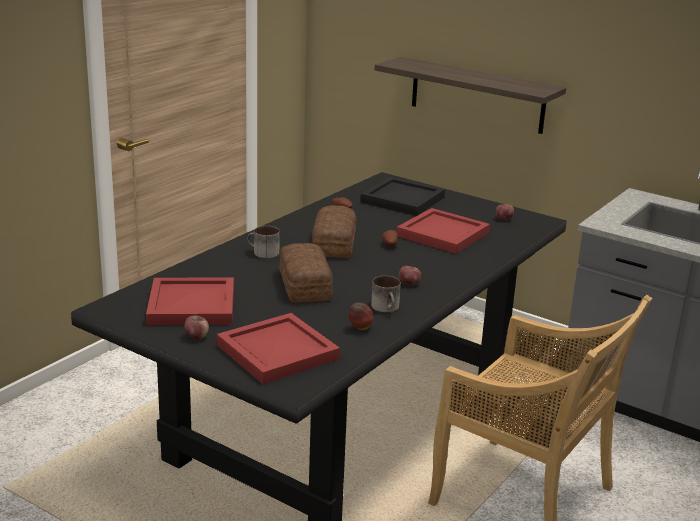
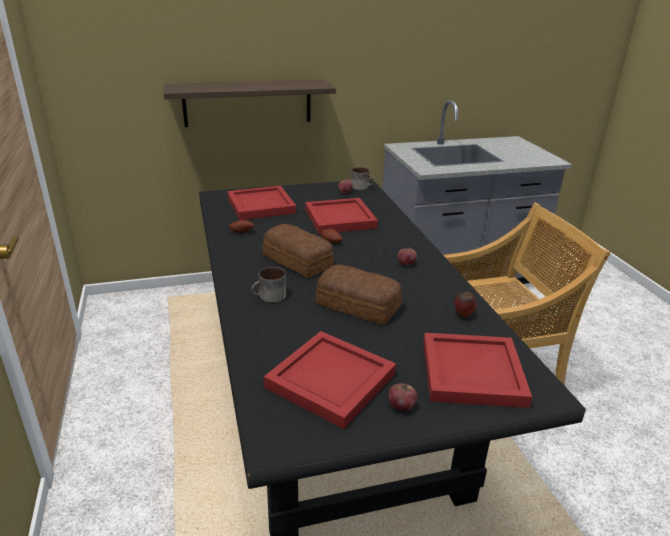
camera: 50 degrees left, 5 degrees up
black tray [360,177,445,216] -> red tray [227,186,296,220]
mug [371,276,401,313] -> mug moved to [351,167,374,190]

